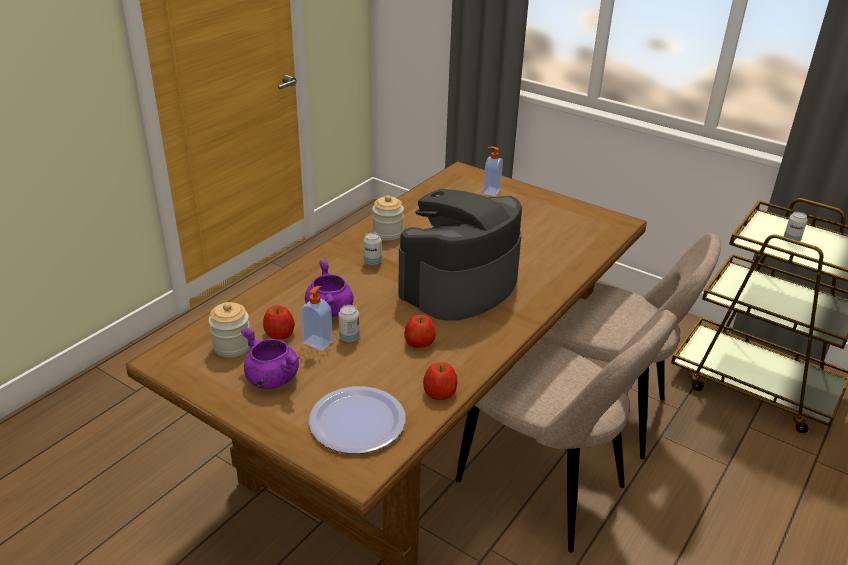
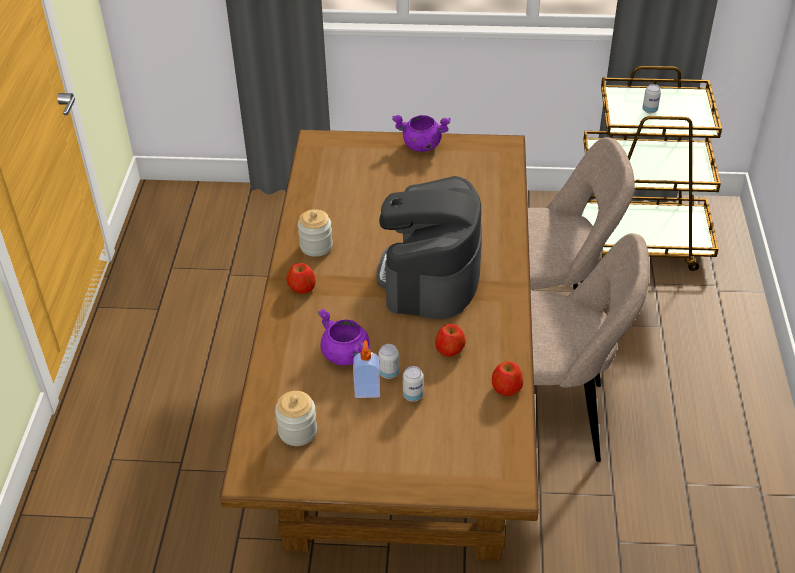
camera: 30 degrees left, 10 degrees up
purple cooking pot [241,328,299,389] -> purple cooking pot moved to [392,115,450,152]
apple [263,305,295,339] -> apple moved to [286,263,316,294]
plate [309,386,406,454] -> none
can [363,232,381,265] -> can moved to [403,366,423,402]
soap dispenser [483,146,503,196] -> none

